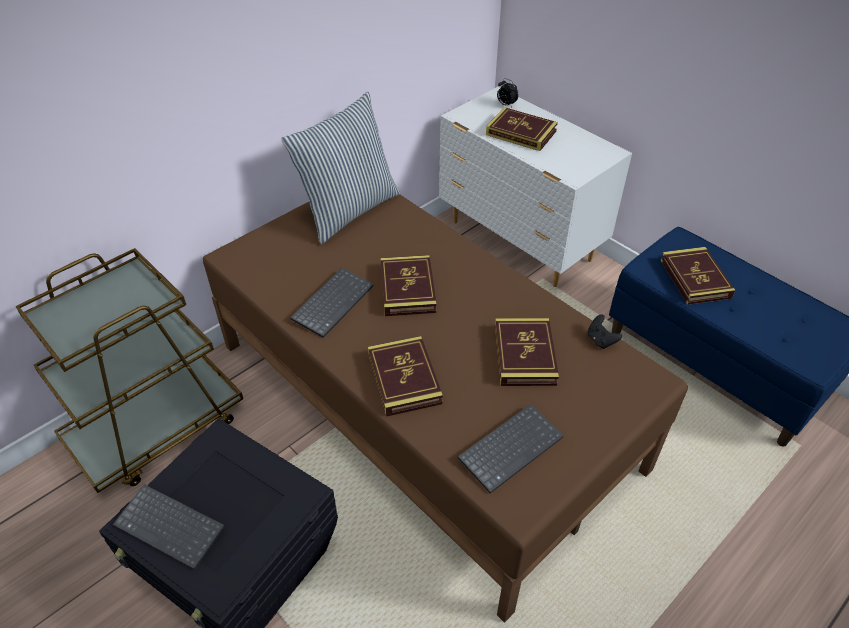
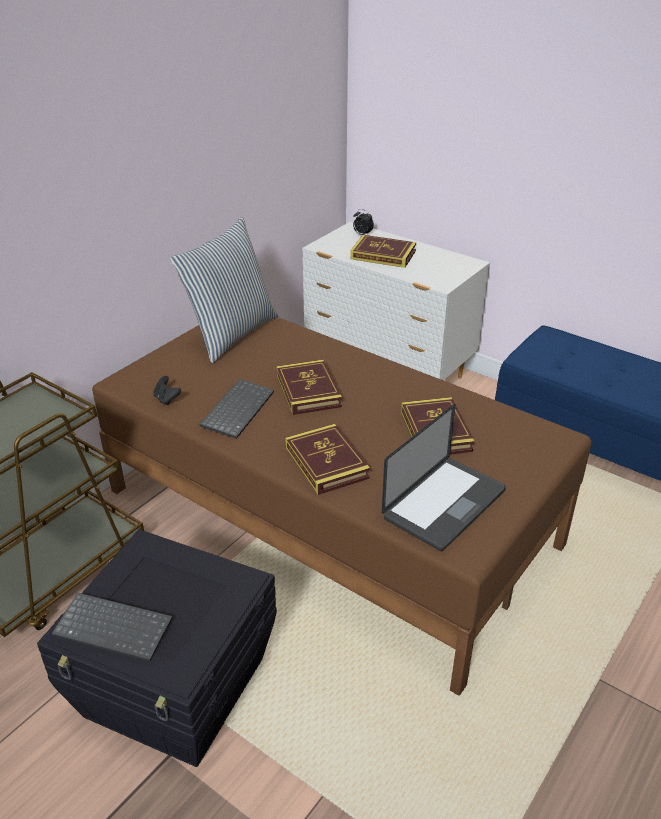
camera: 10 degrees left, 10 degrees down
keyboard [457,404,564,493] -> laptop [382,404,506,551]
black game controller [587,315,622,349] -> black game controller moved to [154,376,181,405]
book [661,247,735,305] -> none

